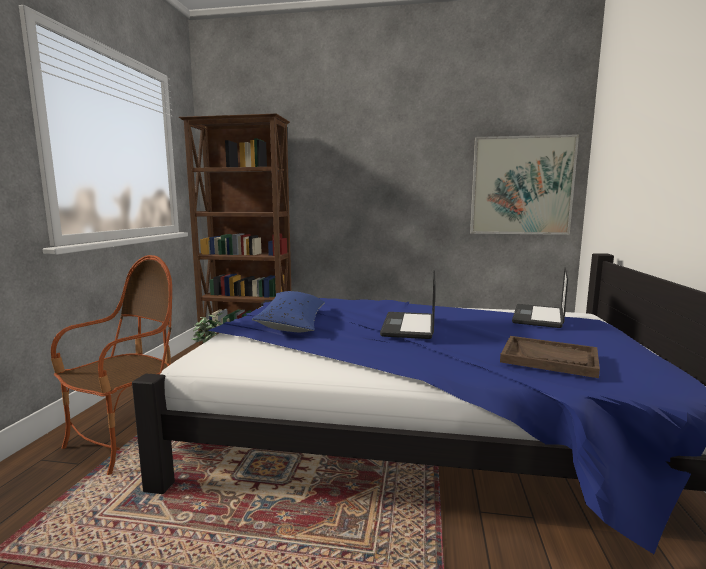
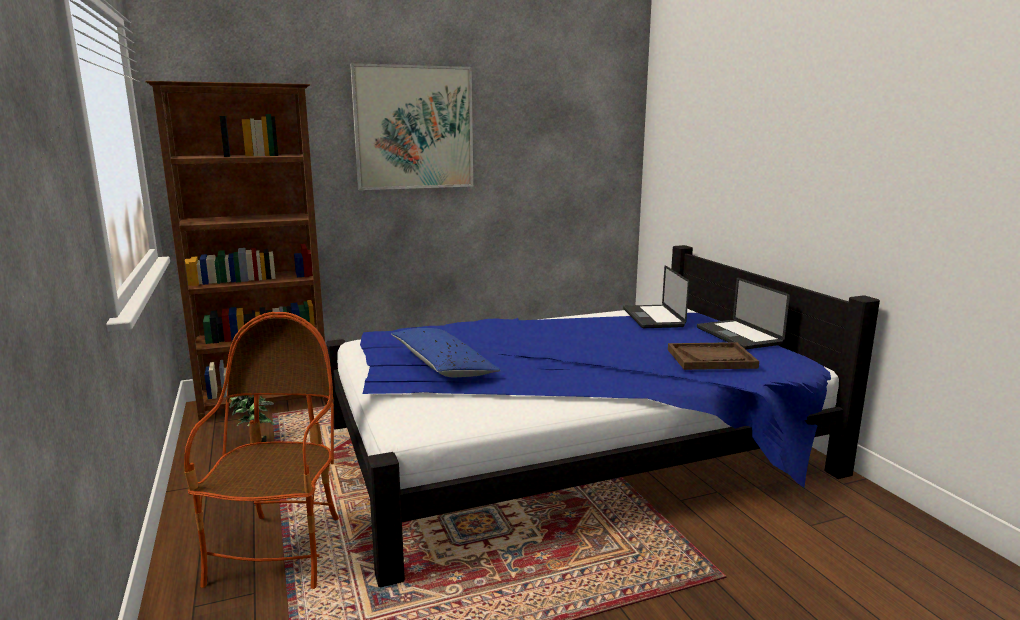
camera: 30 degrees left, 5 degrees up
laptop [380,270,436,339] -> laptop moved to [697,278,790,350]
picture [470,134,579,235] -> picture moved to [350,63,473,190]

